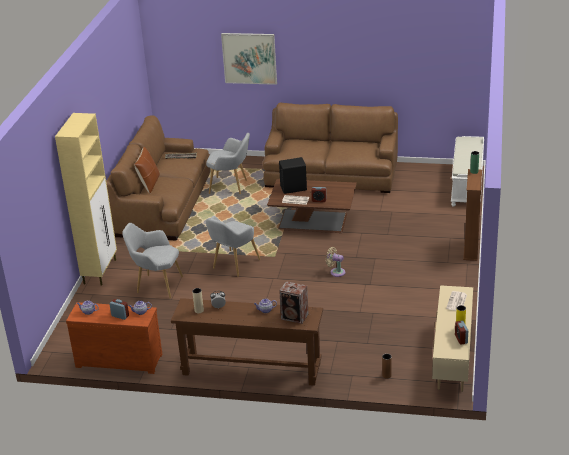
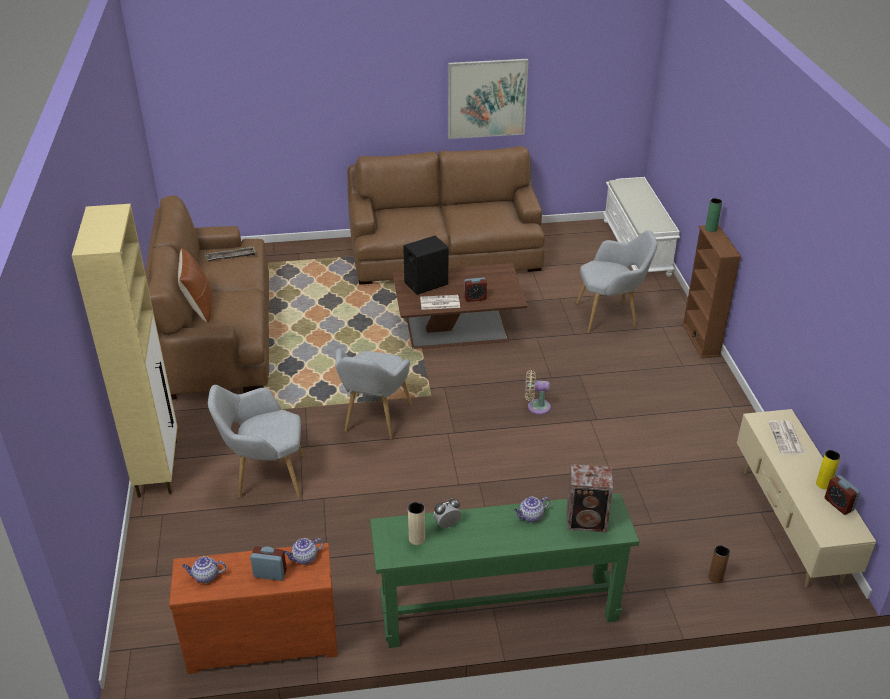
camera: 20 degrees left, 5 degrees up
brown console table [171,298,323,386] -> green console table [370,493,640,648]
grey armchair [206,133,250,194] -> grey armchair moved to [576,230,658,333]
picture [221,33,277,85] -> picture moved to [448,59,529,139]

